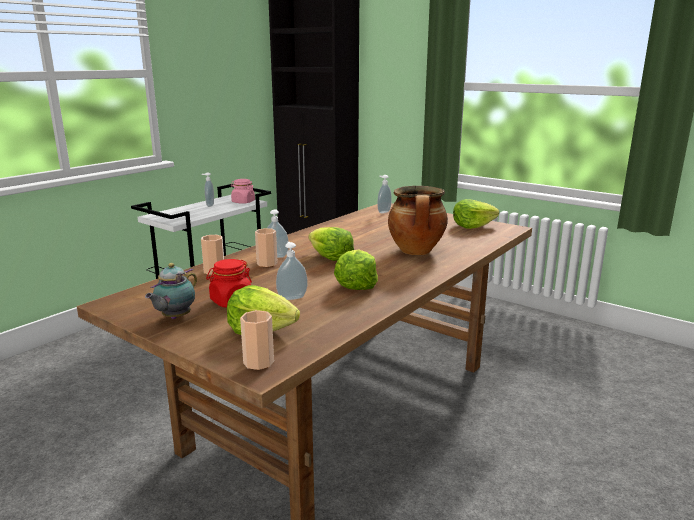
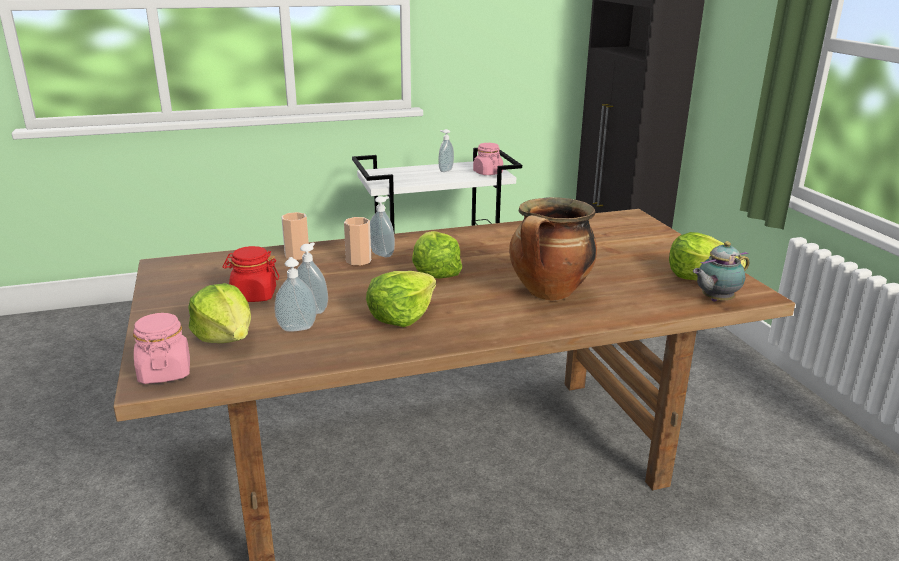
camera: 35 degrees right, 5 degrees up
teapot [145,263,197,319] -> teapot moved to [693,241,750,302]
cup [240,310,274,370] -> pink jar [133,313,190,384]
soap dispenser [378,175,392,213] -> soap dispenser moved to [275,257,317,332]

